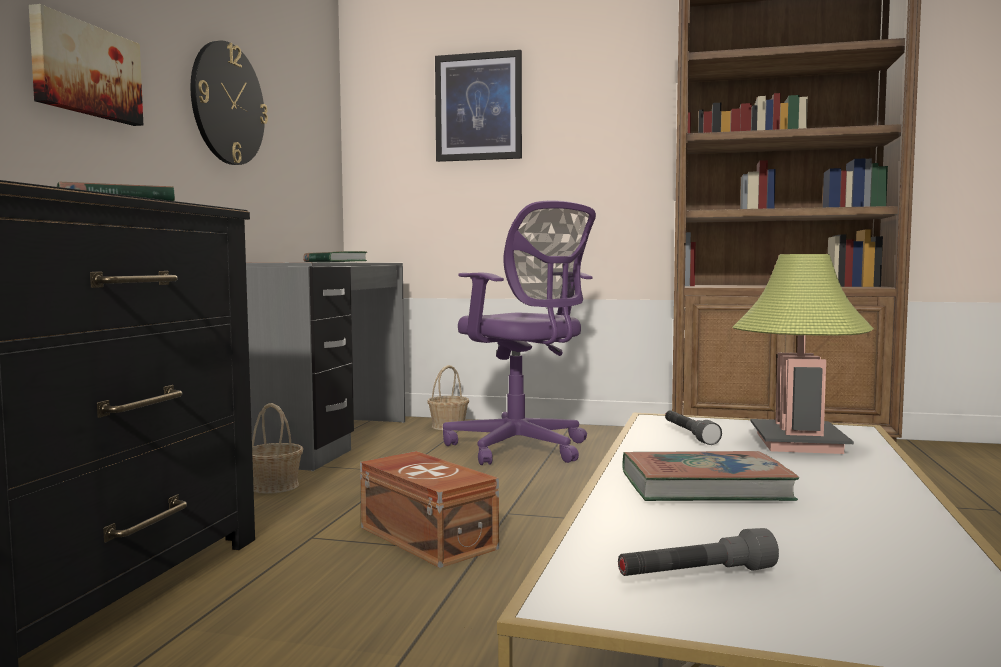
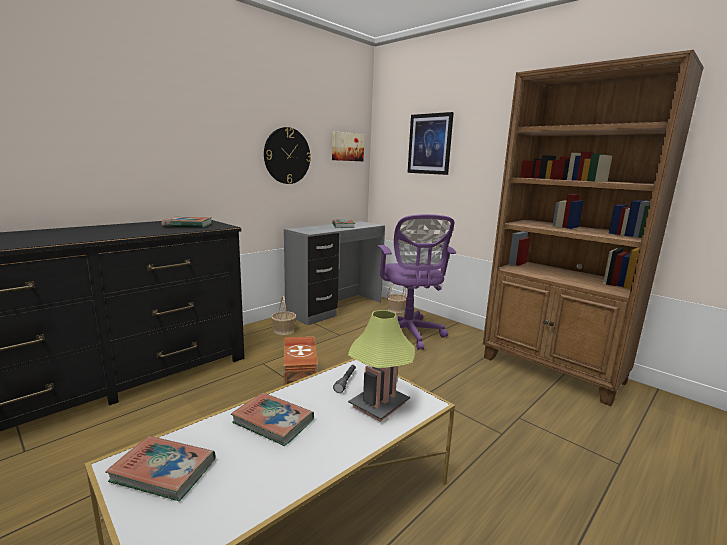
camera: 30 degrees right, 10 degrees up
picture [29,4,143,126] -> picture moved to [332,131,364,161]
grey flashlight [618,528,779,576] -> book [105,436,215,501]

